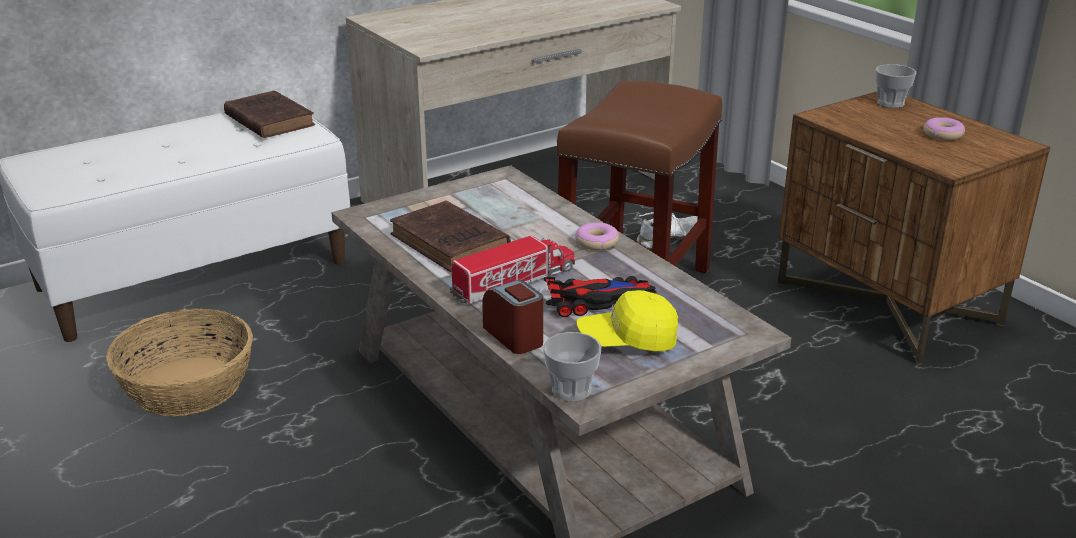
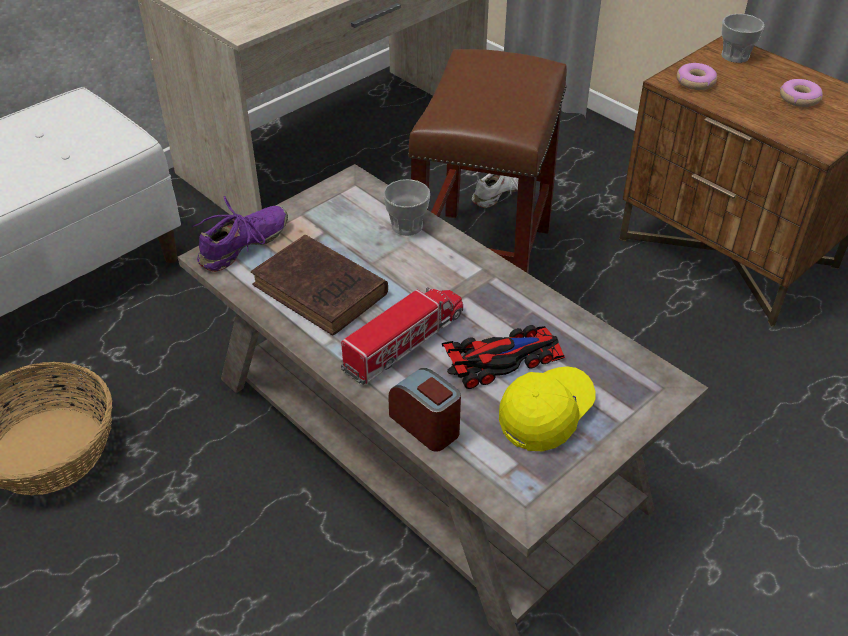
camera: 10 degrees left, 15 degrees up
brown book [224,91,315,138] -> none
cup [543,332,601,401] -> cup moved to [383,179,430,236]
donut [575,222,619,250] -> donut moved to [677,63,717,90]
yellow cap [577,290,678,351] -> yellow cap turned 150 degrees clockwise [499,366,596,451]
none -> purple shoe [193,196,288,272]

